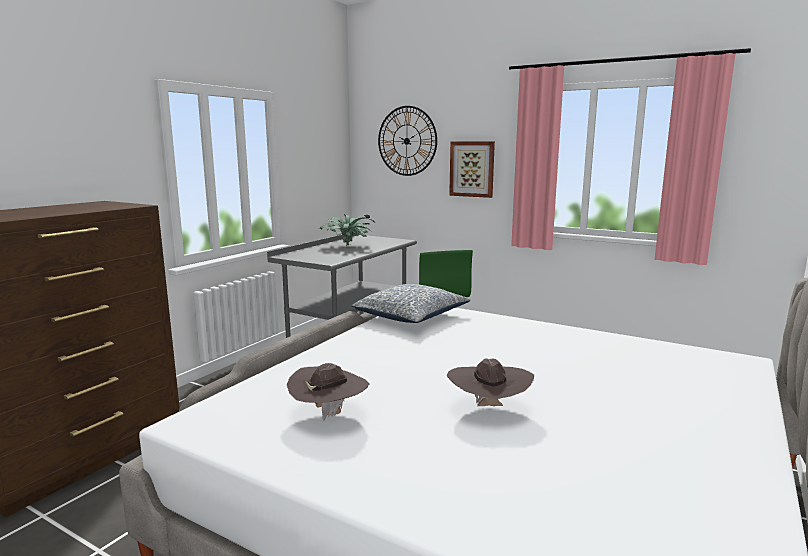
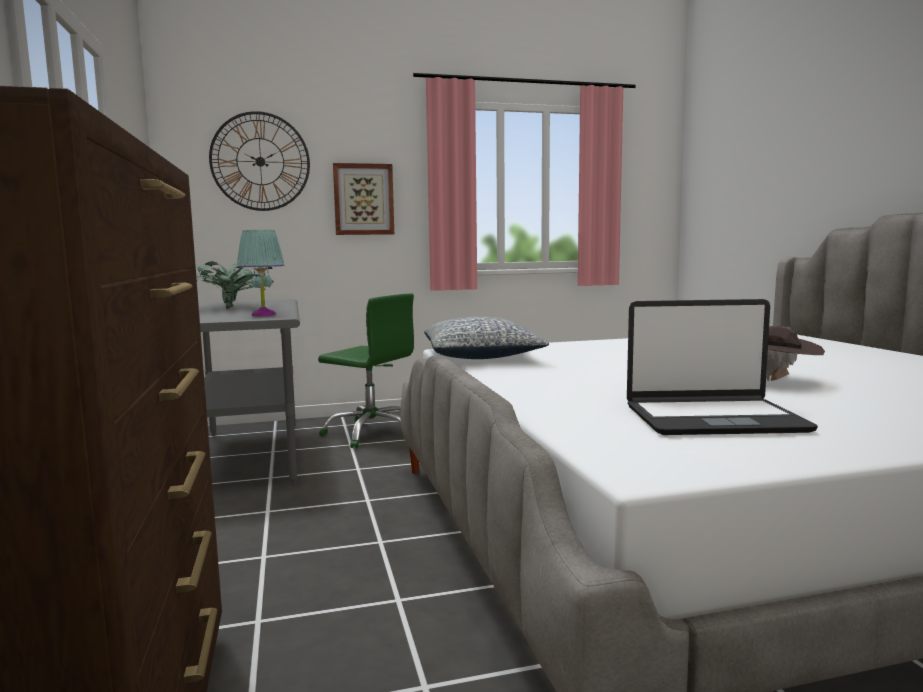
camera: 45 degrees left, 5 degrees down
brown hat [287,363,370,421] -> laptop [627,299,818,435]
none -> turquoise table lamp [237,230,285,316]

